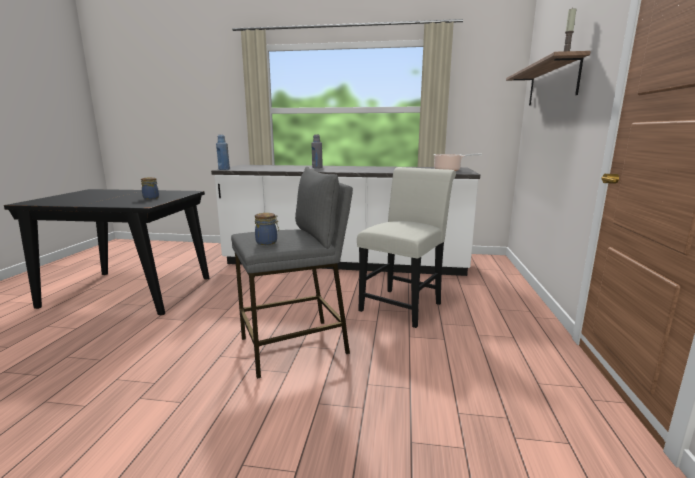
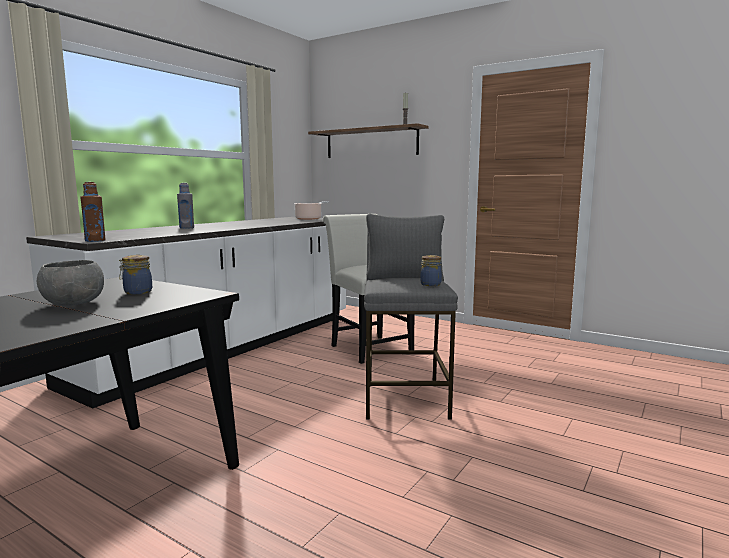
camera: 65 degrees left, 5 degrees down
blue bottle [216,135,230,170] -> brown bottle [80,182,106,242]
none -> grey bowl [37,260,104,305]

